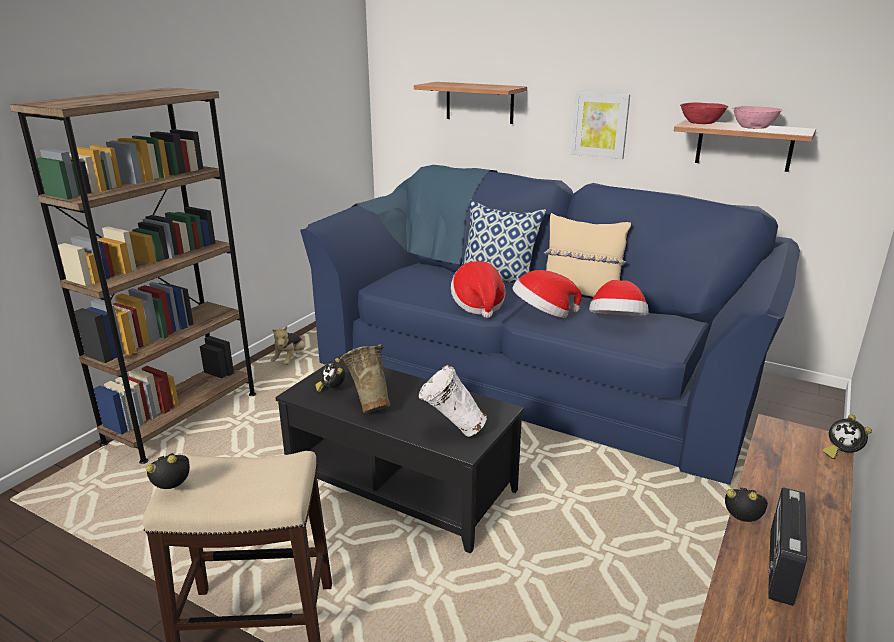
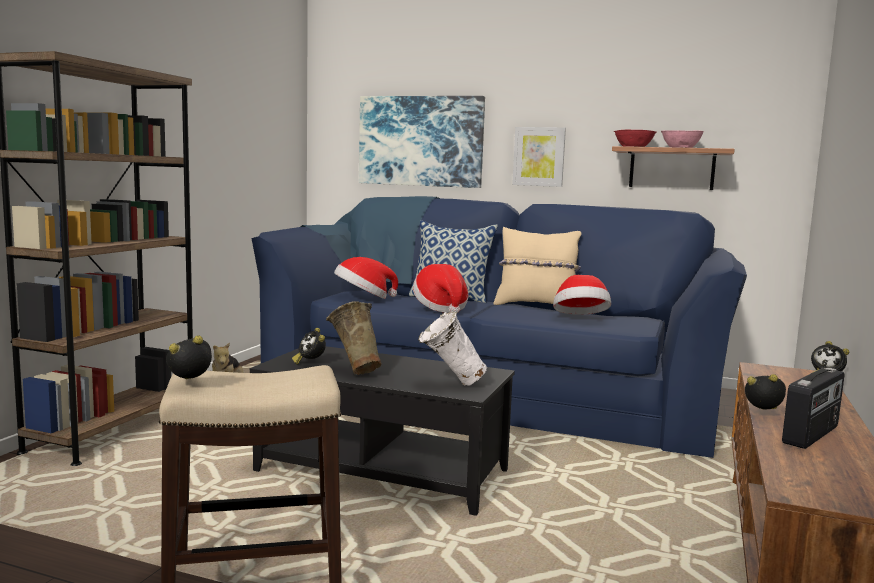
camera: 10 degrees left, 15 degrees down
shelf [414,82,527,124] -> picture [359,96,485,188]
hat [513,270,582,318] -> hat moved to [334,257,398,299]
radio [768,487,807,606] -> radio turned 150 degrees counterclockwise [782,367,844,449]

